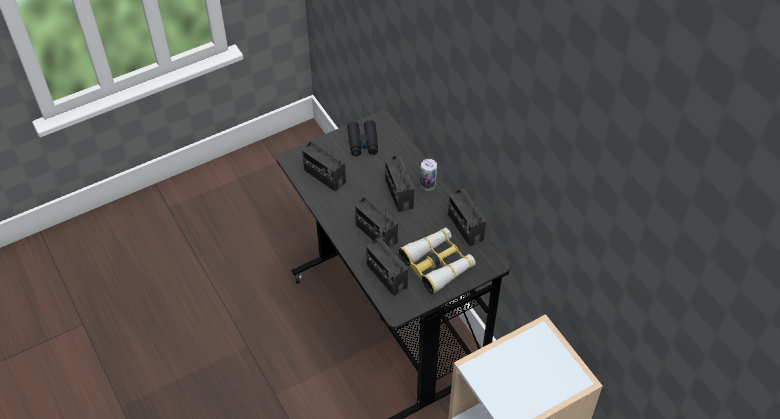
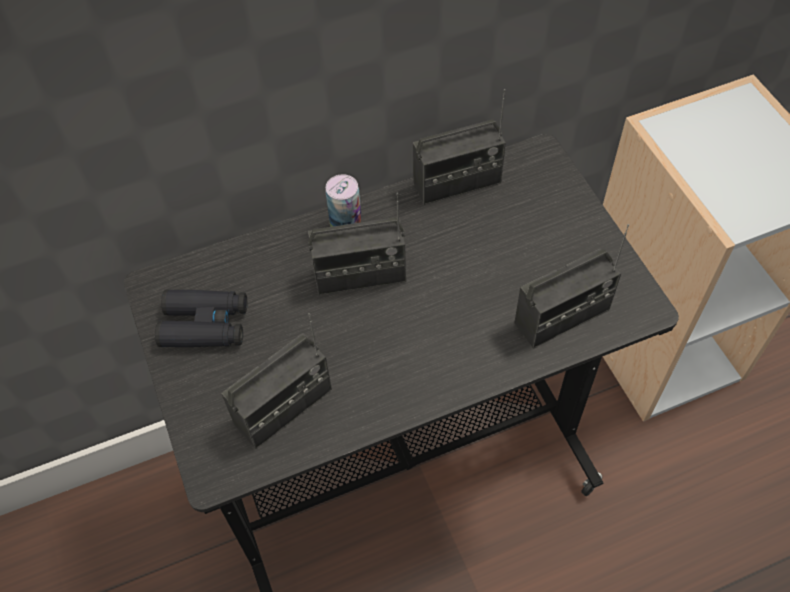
camera: 80 degrees left, 5 degrees up
radio [355,197,398,248] -> none
binoculars [399,228,476,294] -> none

